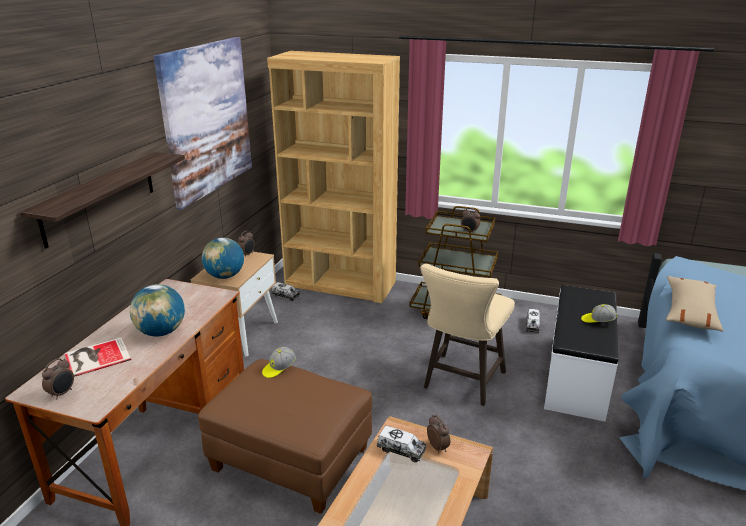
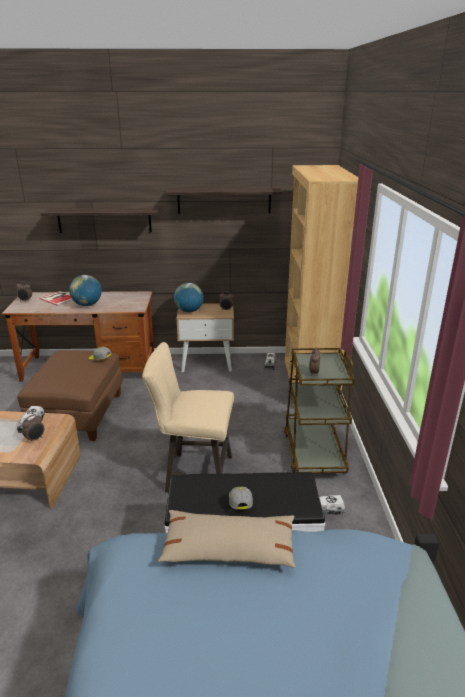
camera: 70 degrees right, 0 degrees up
picture [154,37,252,210] -> shelf [166,188,283,214]

